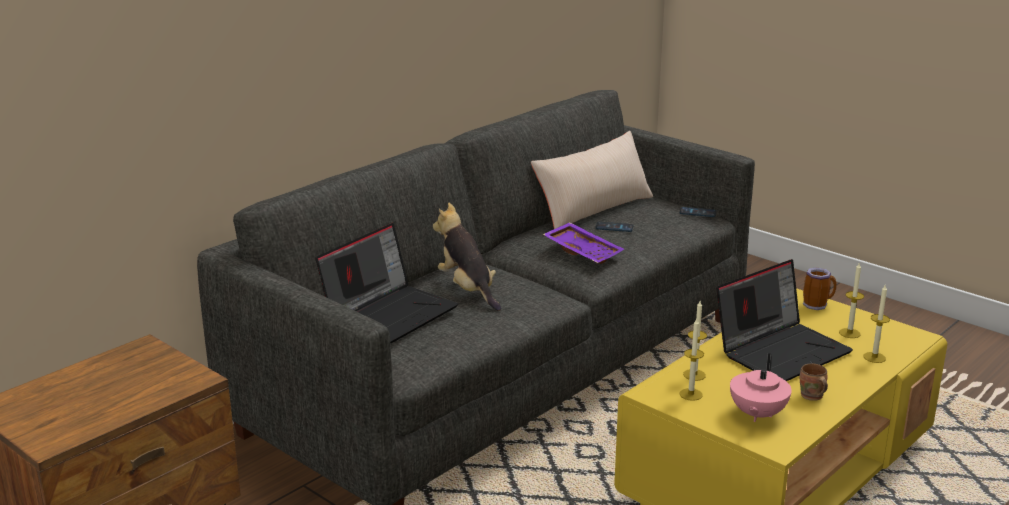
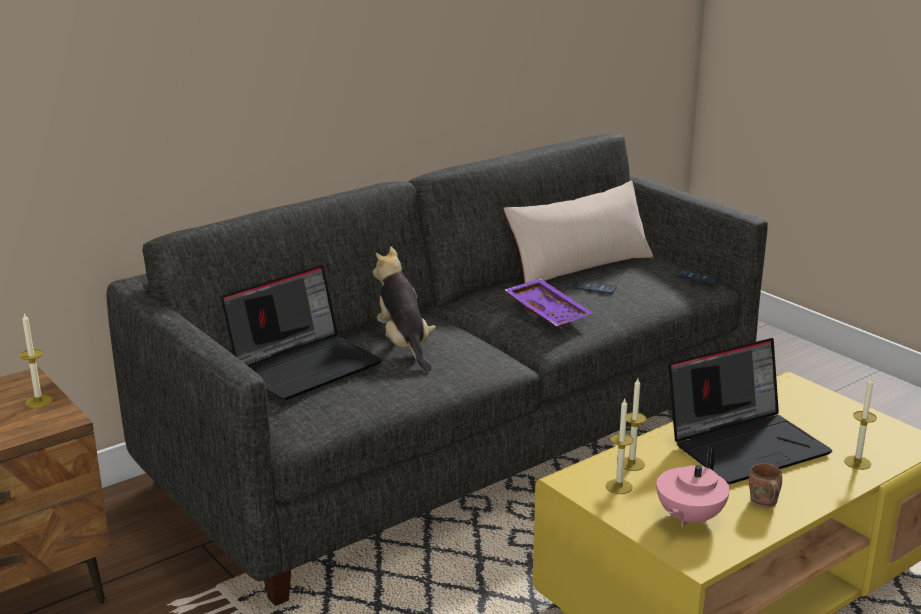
camera: 10 degrees right, 0 degrees up
mug [803,267,836,310] -> none
candle [839,262,864,338] -> candle moved to [19,312,53,408]

